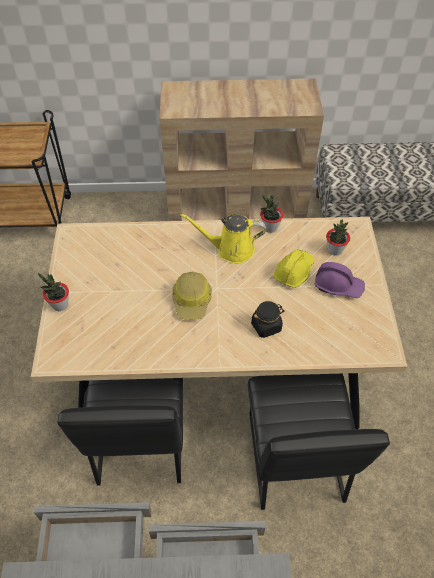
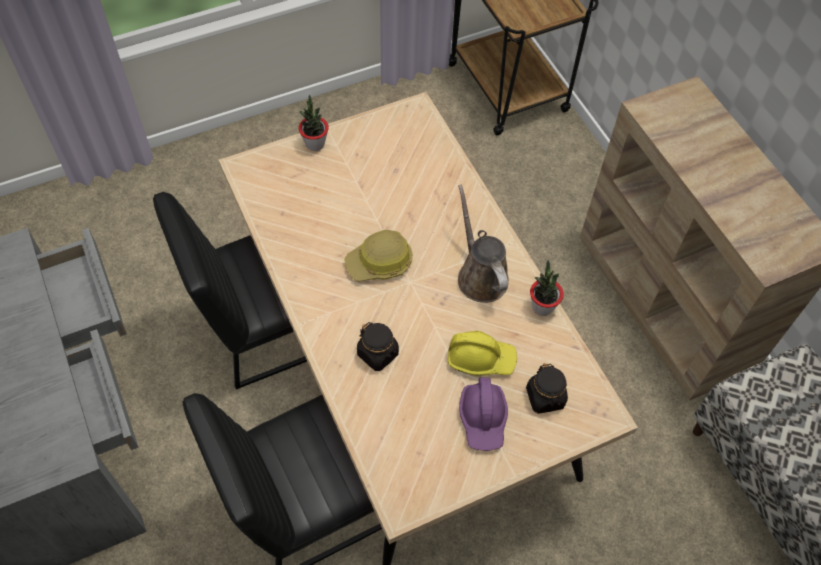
camera: 65 degrees right, 5 degrees up
yellow watering can [181,214,266,263] -> brown watering can [458,184,509,303]
potted plant [326,220,350,256] -> black jar [526,363,568,414]

